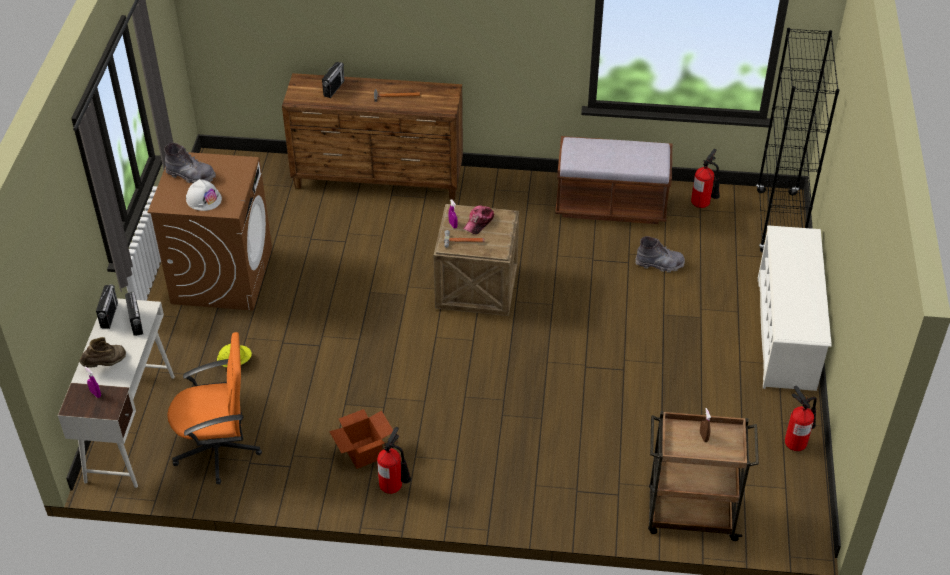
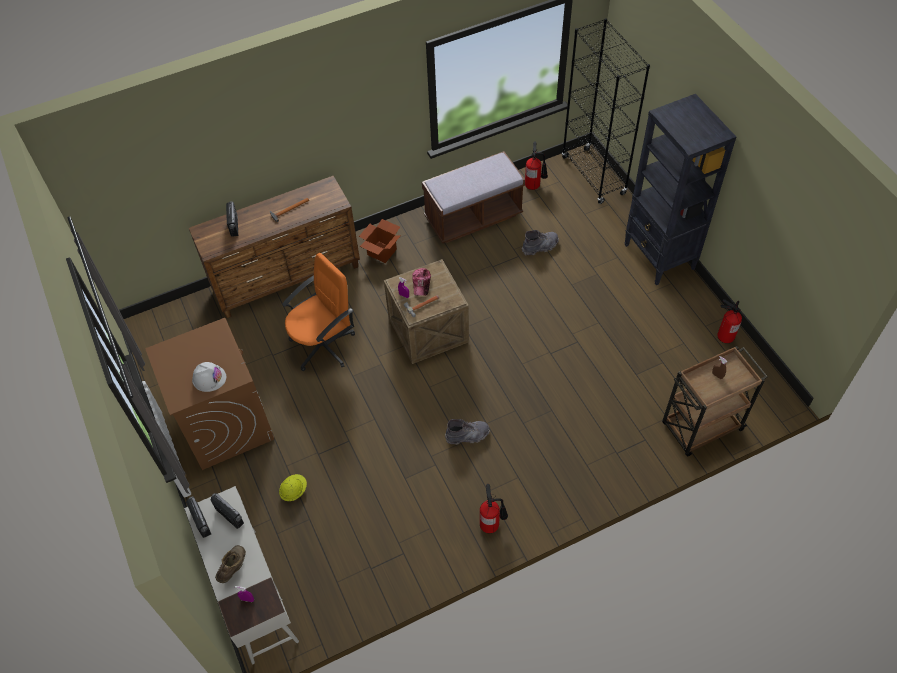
camera: 30 degrees left, 10 degrees up
grey boot [164,143,216,184] -> grey boot moved to [445,419,490,445]
orange office chair [167,332,262,485] -> orange office chair moved to [282,253,355,371]
cardboard box [329,409,393,469] -> cardboard box moved to [359,219,400,263]
white shoe rack [758,226,832,391] -> black bookcase [624,94,736,285]

